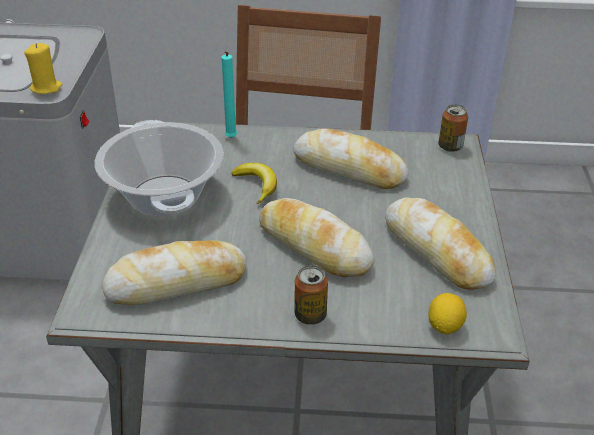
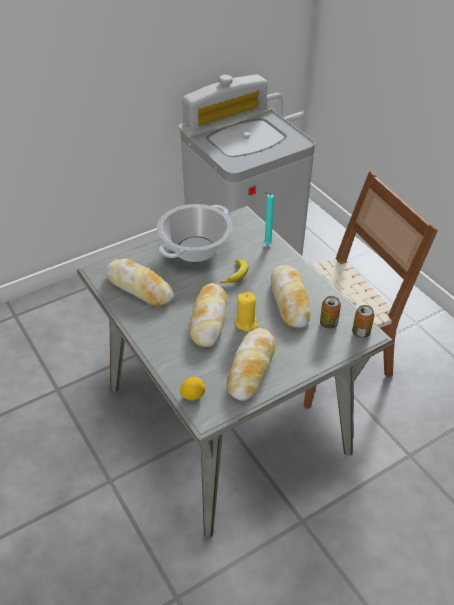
camera: 55 degrees right, 5 degrees up
yellow candle [24,43,62,94] -> yellow candle moved to [235,292,258,332]
can [295,265,328,325] -> can moved to [320,296,341,329]

